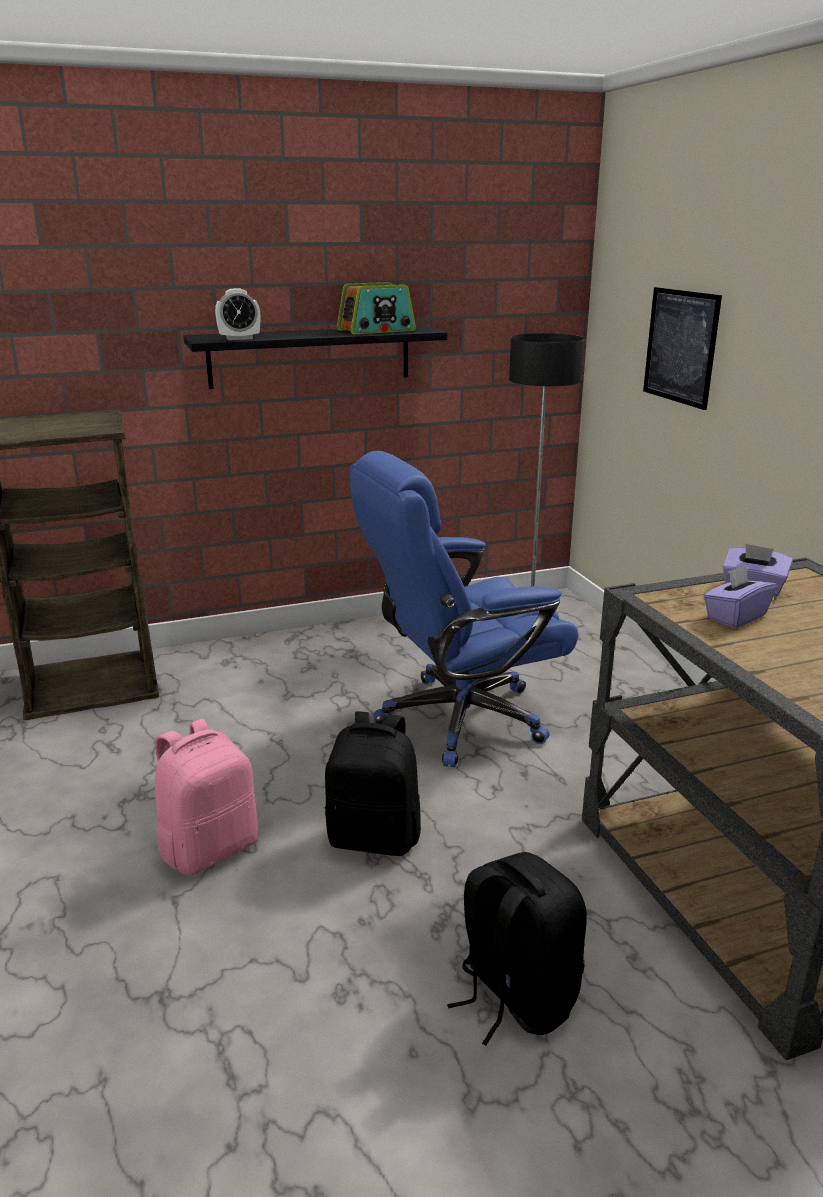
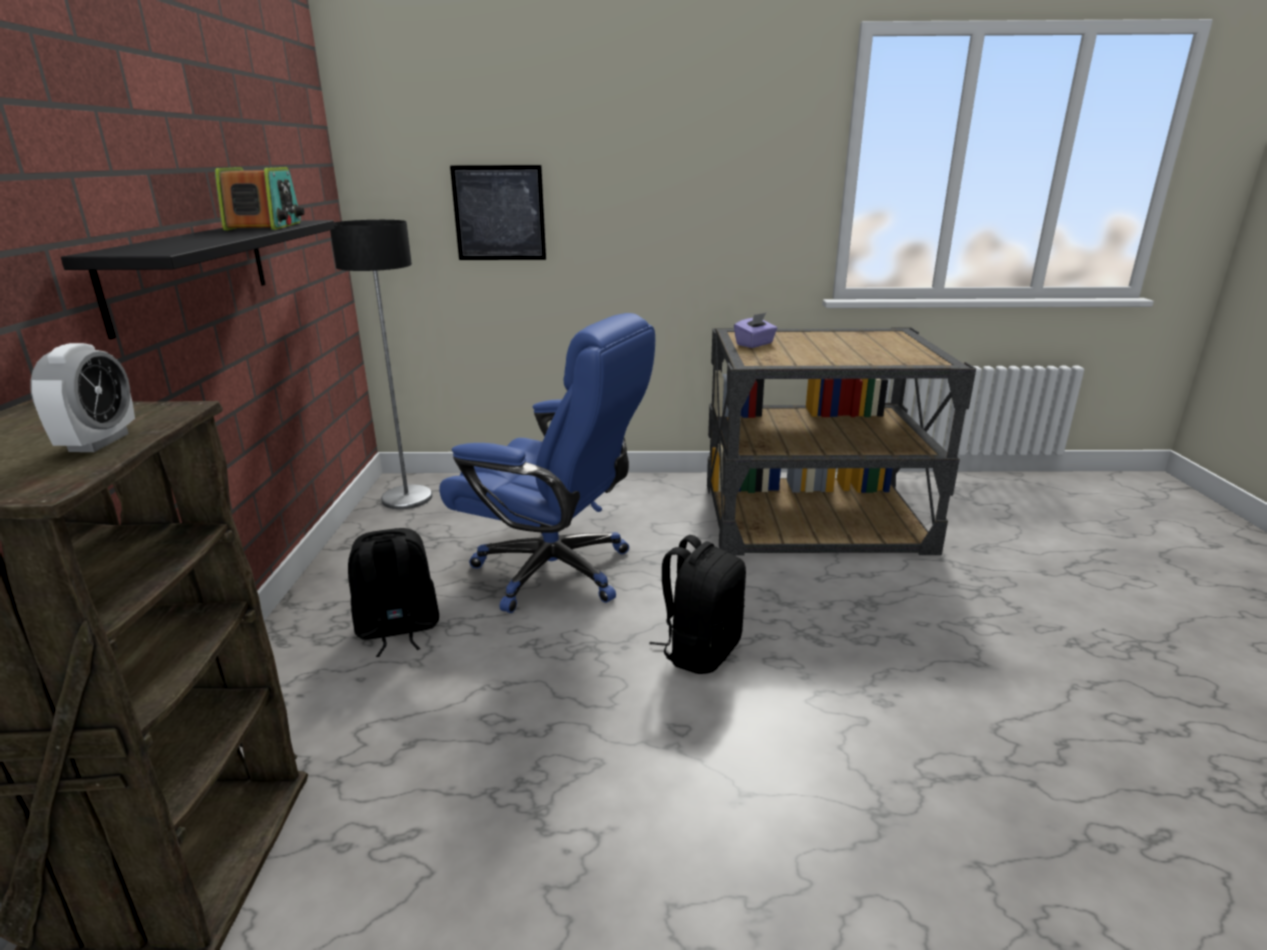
camera: 70 degrees left, 0 degrees up
pink backpack [155,719,258,875] -> none
alarm clock [215,288,260,340] -> alarm clock moved to [30,343,135,452]
blue office chair [350,451,578,767] -> blue office chair turned 60 degrees counterclockwise [439,313,655,613]
black backpack [447,852,587,1046] -> black backpack moved to [348,528,439,657]
purple tissue box [703,565,777,628] -> none

